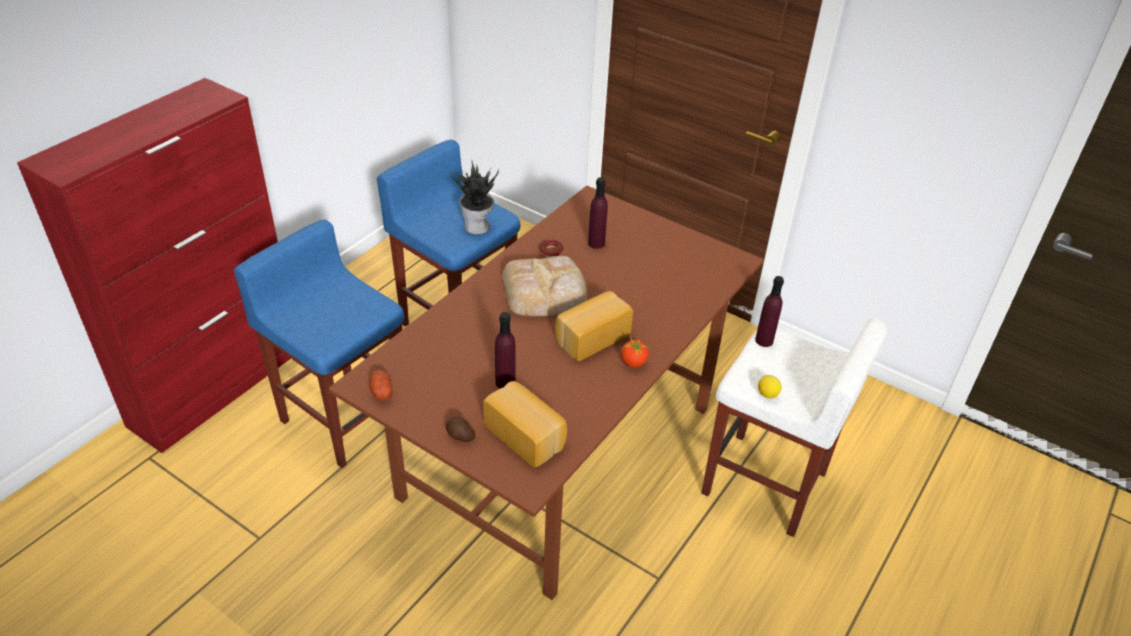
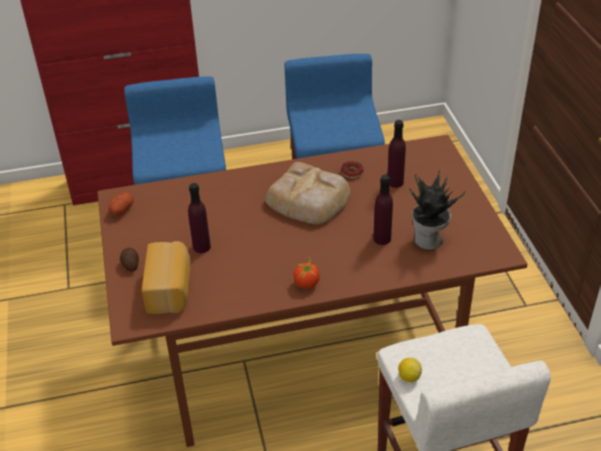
camera: 45 degrees right, 0 degrees up
potted plant [450,159,499,234] -> potted plant moved to [409,169,465,250]
bread [555,291,633,361] -> none
purple bottle [755,276,784,347] -> purple bottle moved to [373,175,393,245]

